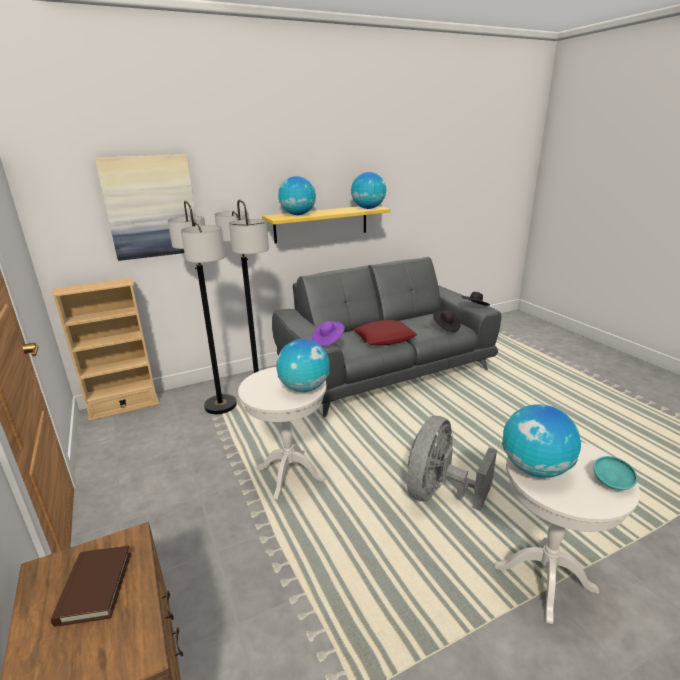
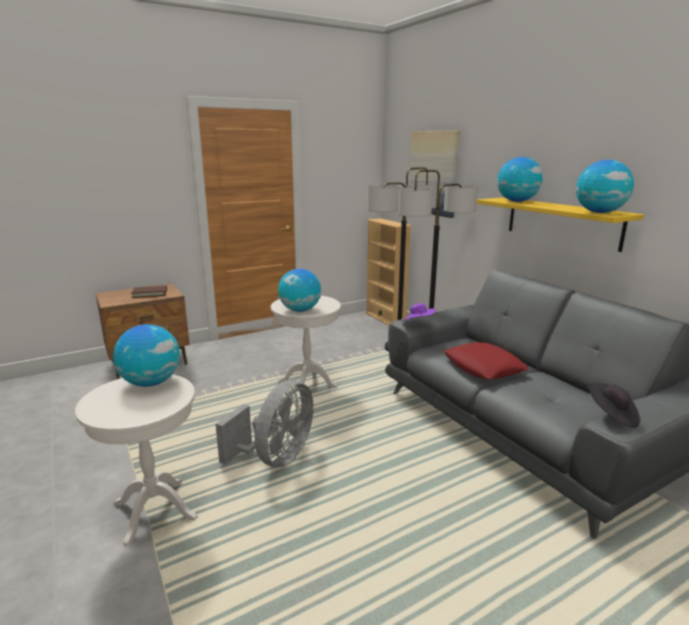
camera: 85 degrees right, 5 degrees down
grey fan [407,416,497,511] -> grey fan turned 90 degrees clockwise [216,380,314,467]
black hat [433,310,460,332] -> none
turquoise bowl [593,456,637,490] -> none

